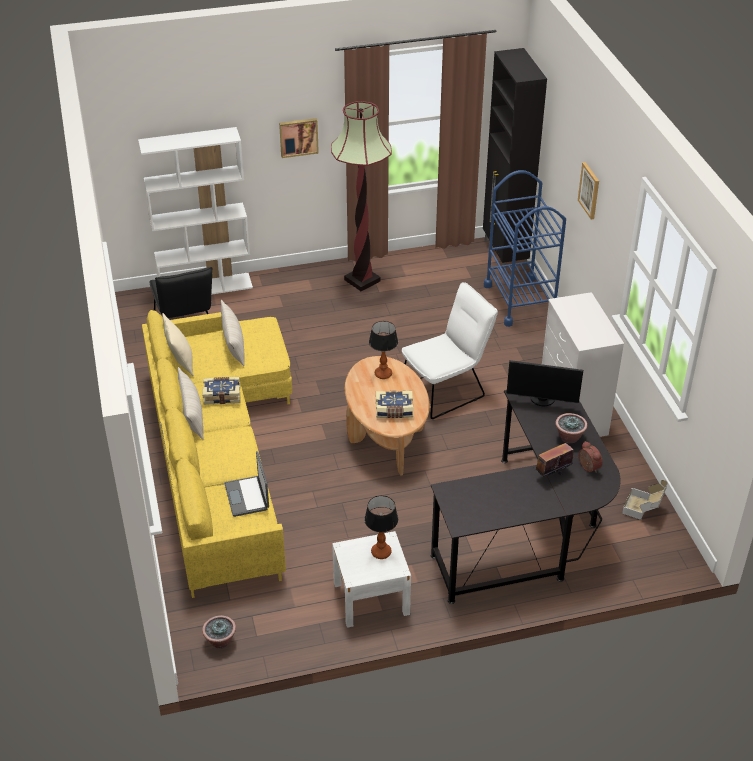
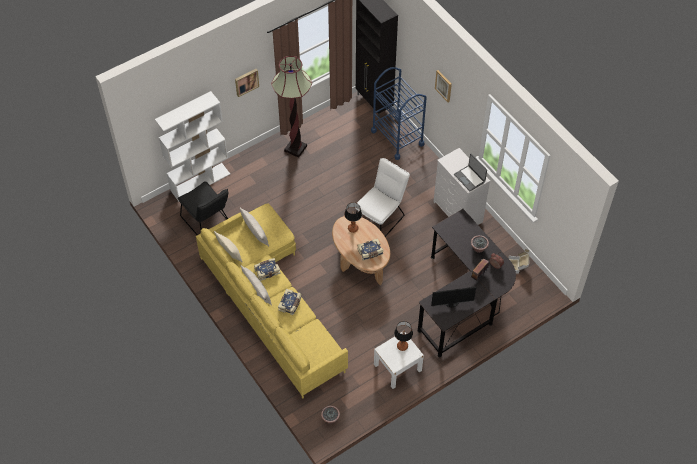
camera: 20 degrees left, 15 degrees up
laptop [224,451,269,517] -> laptop moved to [454,154,487,191]
monitor [507,360,583,406] -> monitor moved to [431,287,476,307]
none -> book [278,289,302,315]

